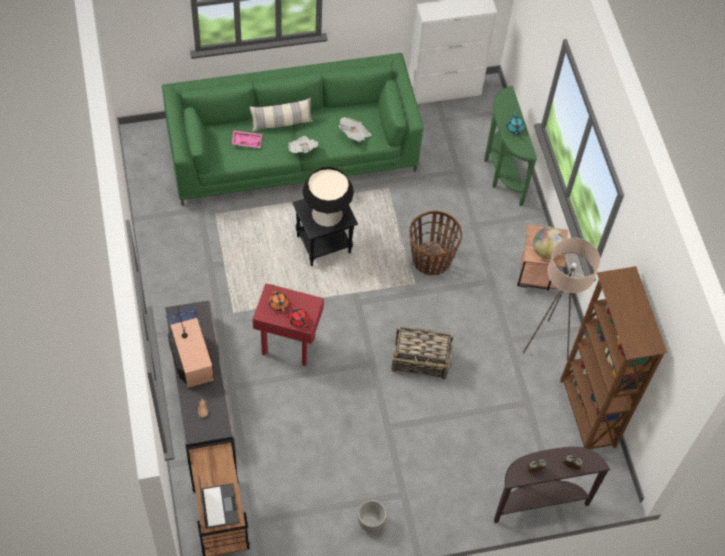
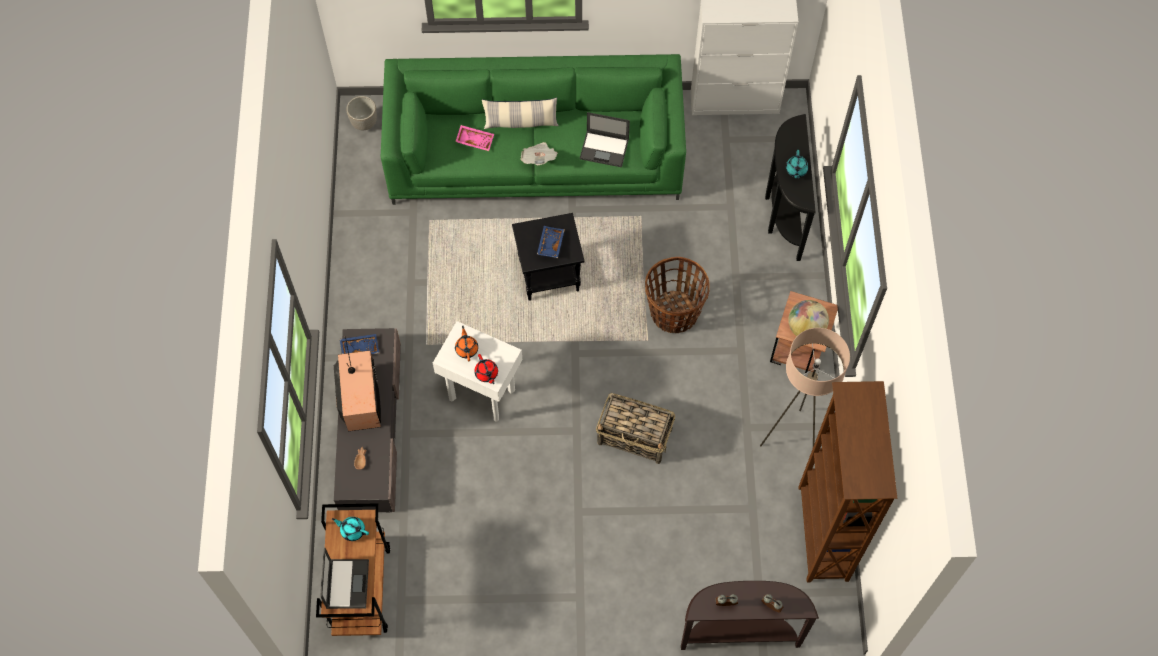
camera: 15 degrees right, 5 degrees up
red side table [253,283,324,366] -> white side table [433,321,522,422]
table lamp [302,167,354,227] -> blue tray [537,226,565,258]
newspaper [339,117,372,142] -> laptop [580,112,630,167]
planter [358,500,387,533] -> planter moved to [346,96,377,130]
green console table [484,86,537,206] -> black console table [765,114,815,261]
none -> turquoise teapot [332,517,369,541]

